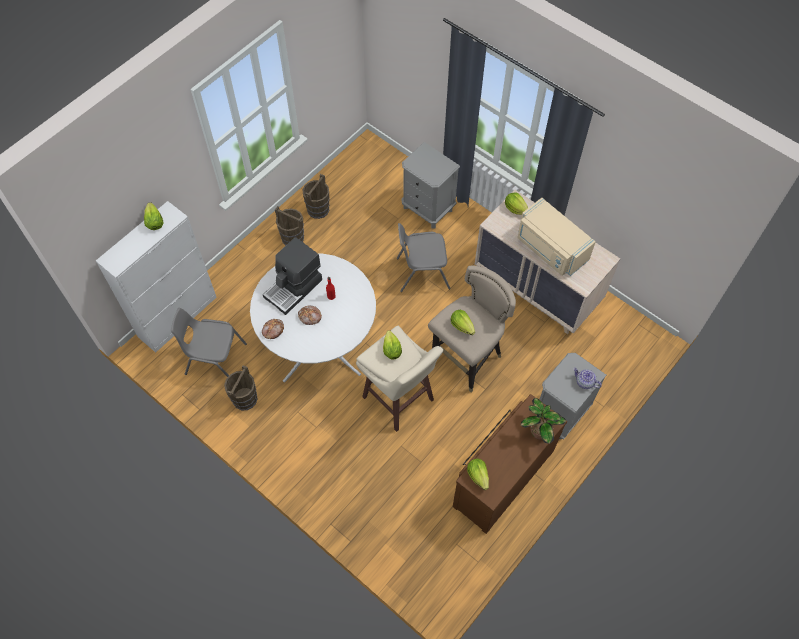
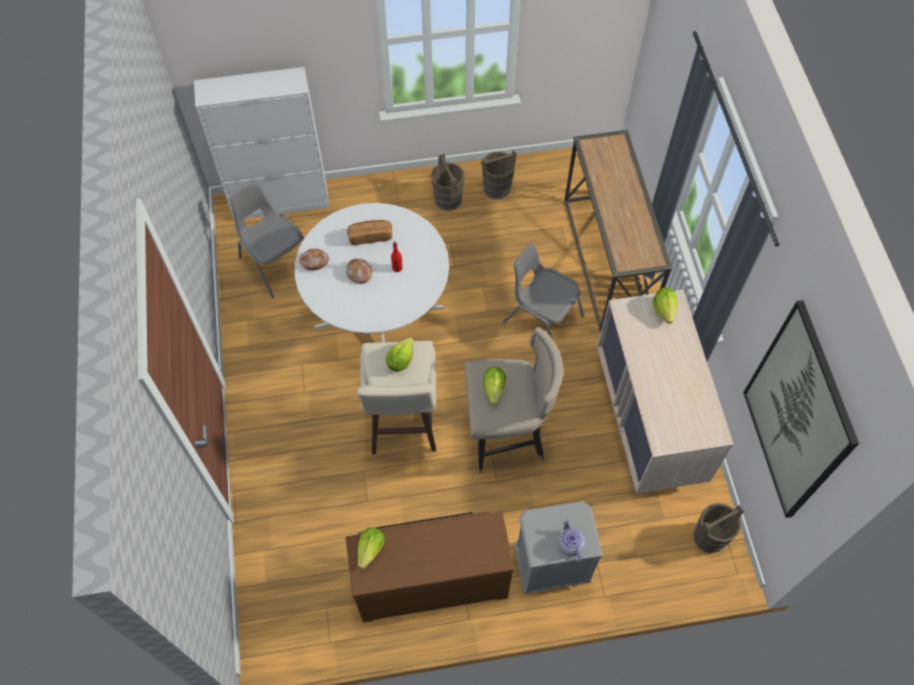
camera: 40 degrees right, 0 degrees up
lettuce [144,202,164,230] -> none
brown bucket [224,365,258,410] -> brown bucket moved to [693,503,744,553]
coffee machine [263,237,322,315] -> bread [347,220,392,245]
grey nightstand [401,142,460,229] -> console table [564,130,673,332]
beige microwave [517,198,596,276] -> none
potted plant [521,398,566,444] -> none
none -> picture [743,300,859,518]

